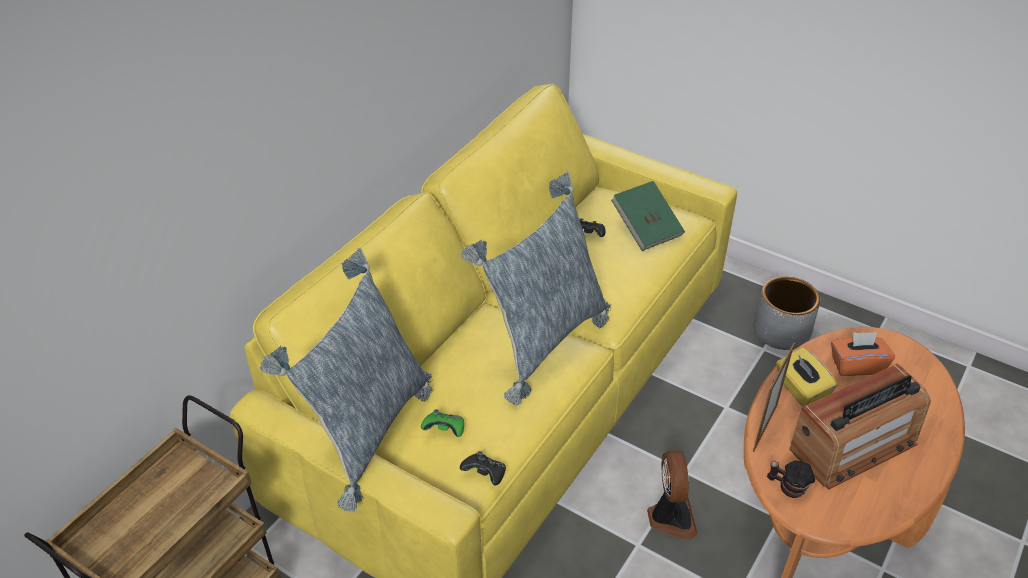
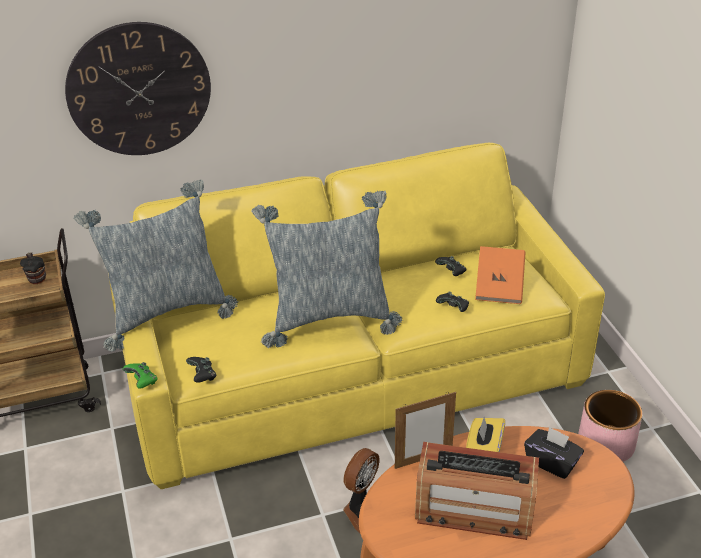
camera: 40 degrees right, 5 degrees down
green game controller [421,409,464,437] -> green game controller moved to [122,362,158,389]
green book [611,181,685,251] -> orange book [475,246,526,304]
grey planter [753,276,821,350] -> pink planter [578,390,643,462]
mug [767,461,815,498] -> mug moved to [20,252,46,284]
orange tissue box [831,332,895,376] -> black tissue box [524,426,584,479]
none -> wall clock [65,22,211,155]
none -> black game controller [436,291,469,312]

